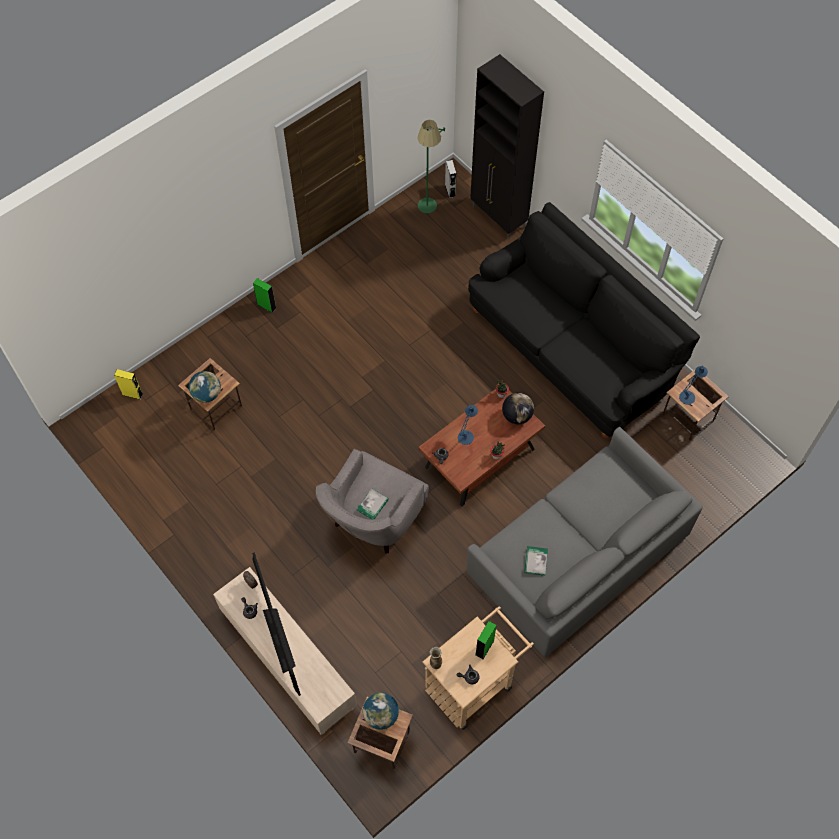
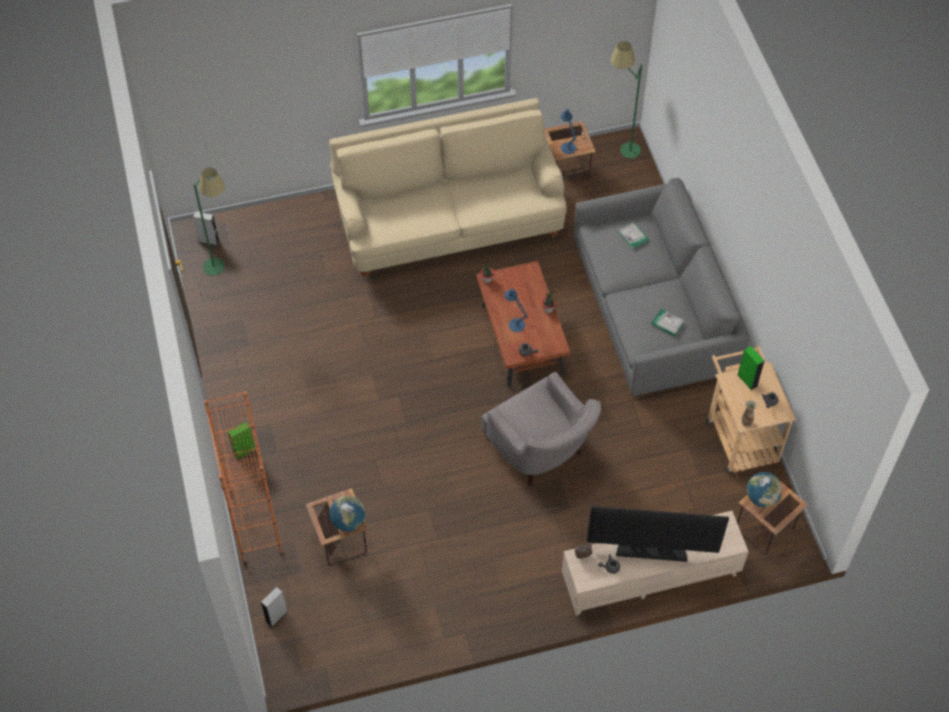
camera: 65 degrees left, 5 degrees down
yellow speaker [114,369,143,400] -> grey speaker [261,587,288,627]
book [357,489,389,519] -> book moved to [619,222,649,249]
black sofa [468,202,700,438] -> beige sofa [329,98,567,277]
black cabinet [470,54,544,240] -> none
globe [502,393,534,424] -> none
none -> orange bookcase [204,391,284,564]
none -> green floor lamp [611,41,642,158]

